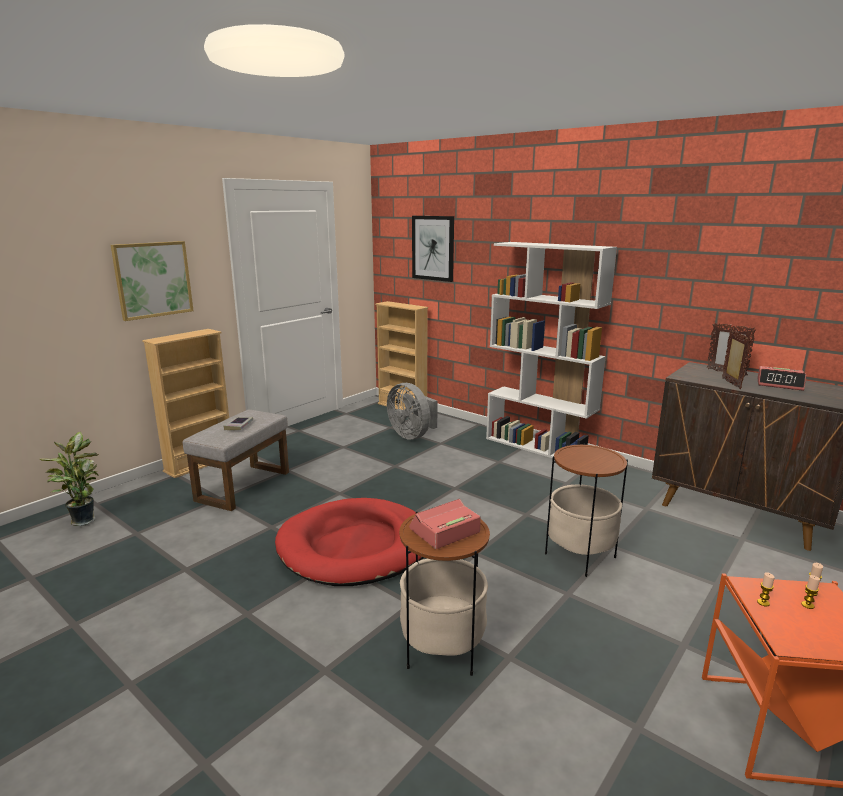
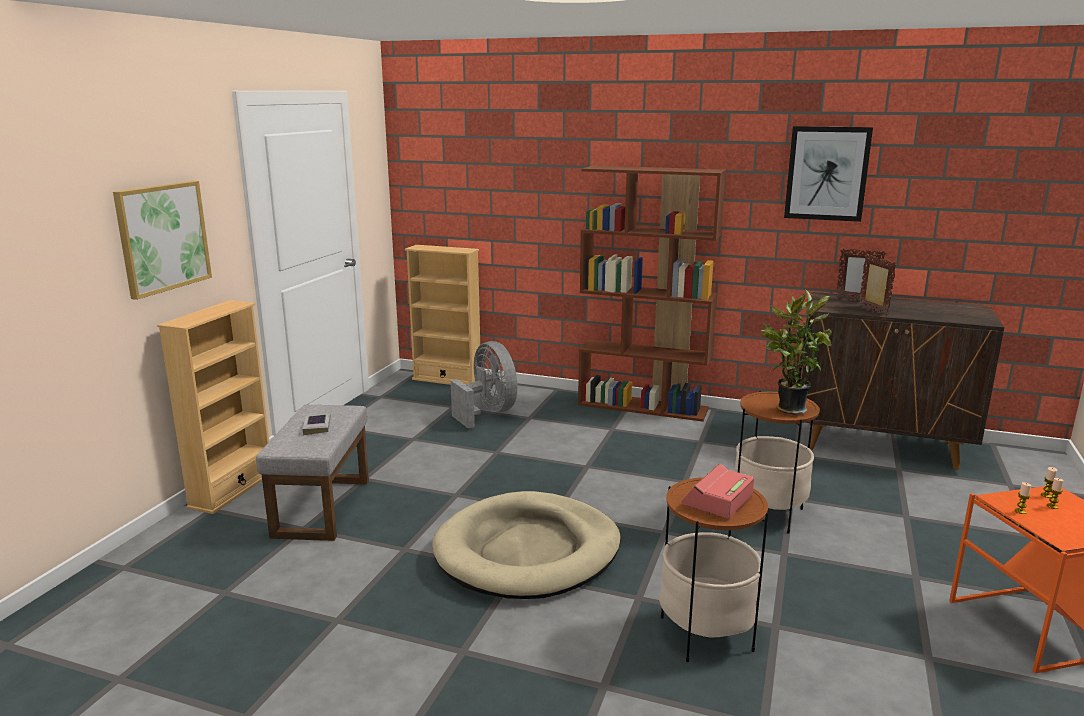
camera: 20 degrees left, 0 degrees up
potted plant [40,432,100,526] -> potted plant moved to [761,289,832,415]
red dog bed [275,498,424,586] -> beige dog bed [432,491,621,599]
grey fan [387,383,438,440] -> grey fan turned 150 degrees counterclockwise [451,341,517,428]
picture [412,216,454,282] -> picture moved to [784,126,873,222]
white bookcase [486,242,617,458] -> brown bookcase [578,165,726,422]
alarm clock [757,366,806,391] -> none

